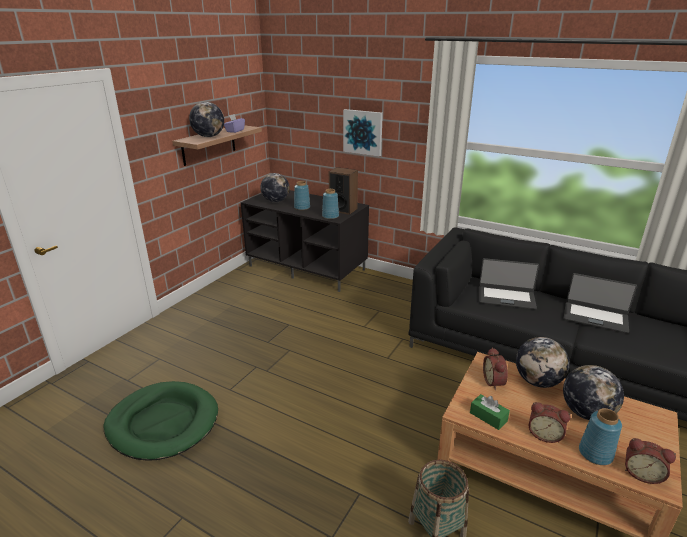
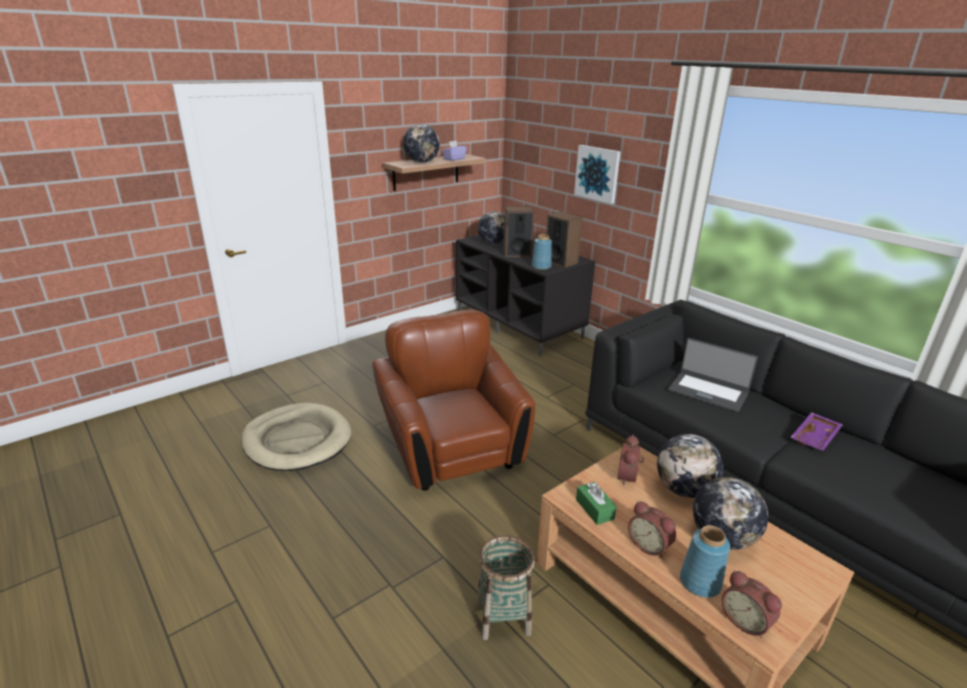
camera: 20 degrees right, 0 degrees up
green dog bed [104,381,218,461] -> beige dog bed [241,402,352,471]
blue vase [294,181,310,210] -> speaker [504,206,534,257]
laptop [563,273,637,334] -> purple tray [790,412,843,451]
none -> brown armchair [373,310,535,491]

